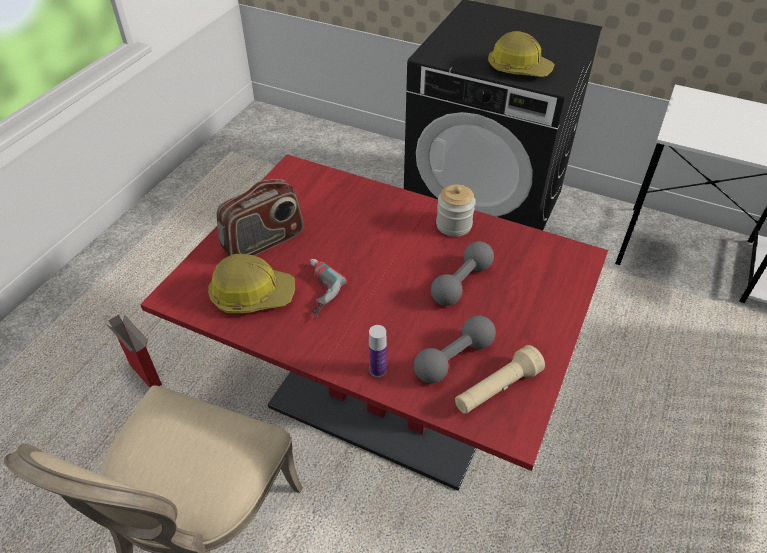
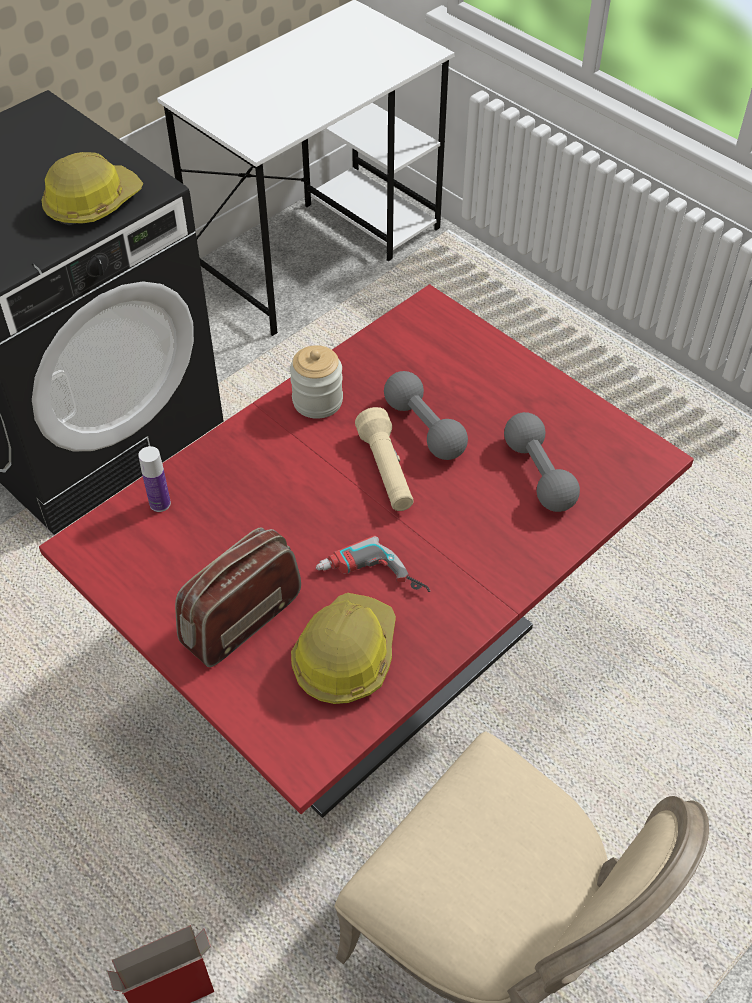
camera: 70 degrees left, 5 degrees up
radio [216,179,304,256] -> radio turned 120 degrees counterclockwise [175,527,301,667]
bottle [369,325,387,377] -> bottle moved to [138,446,171,512]
beige flashlight [455,345,545,414] -> beige flashlight moved to [355,407,414,511]

